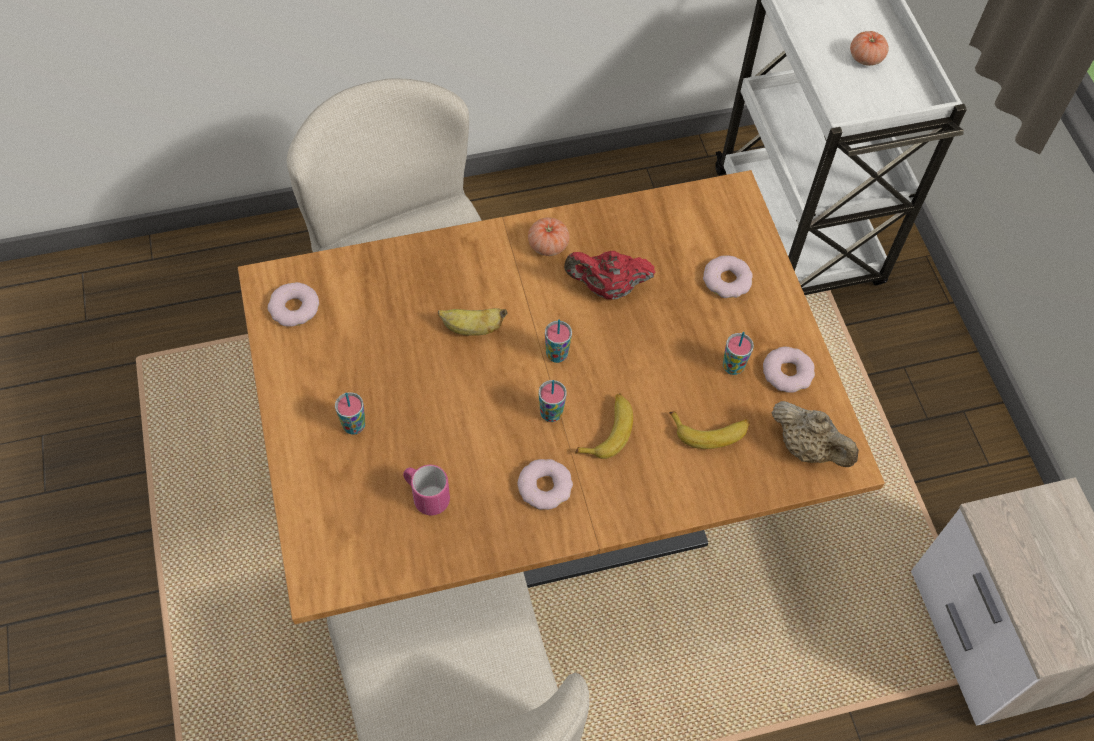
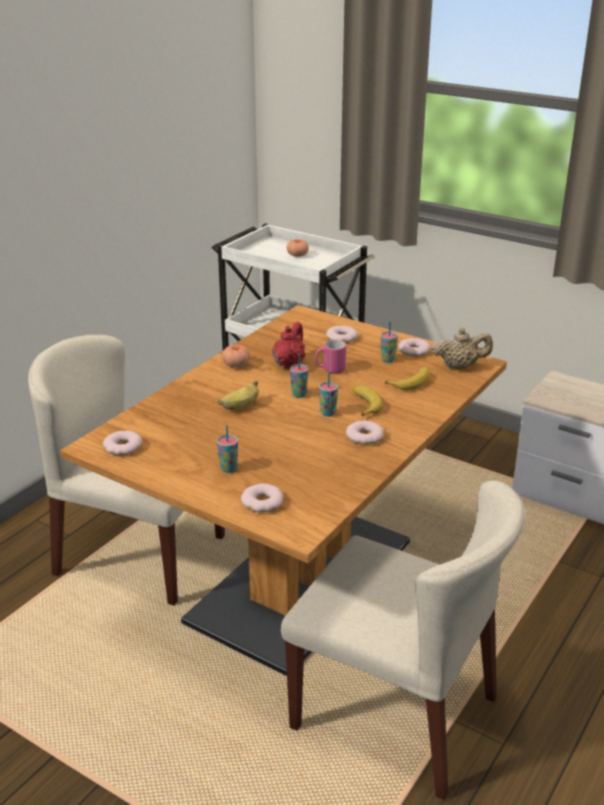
camera: 40 degrees left, 30 degrees down
pink mug [403,465,450,515] -> pink mug moved to [315,340,346,374]
red teapot [564,251,655,299] -> red teapot turned 150 degrees clockwise [272,322,306,369]
none -> donut [241,483,284,512]

